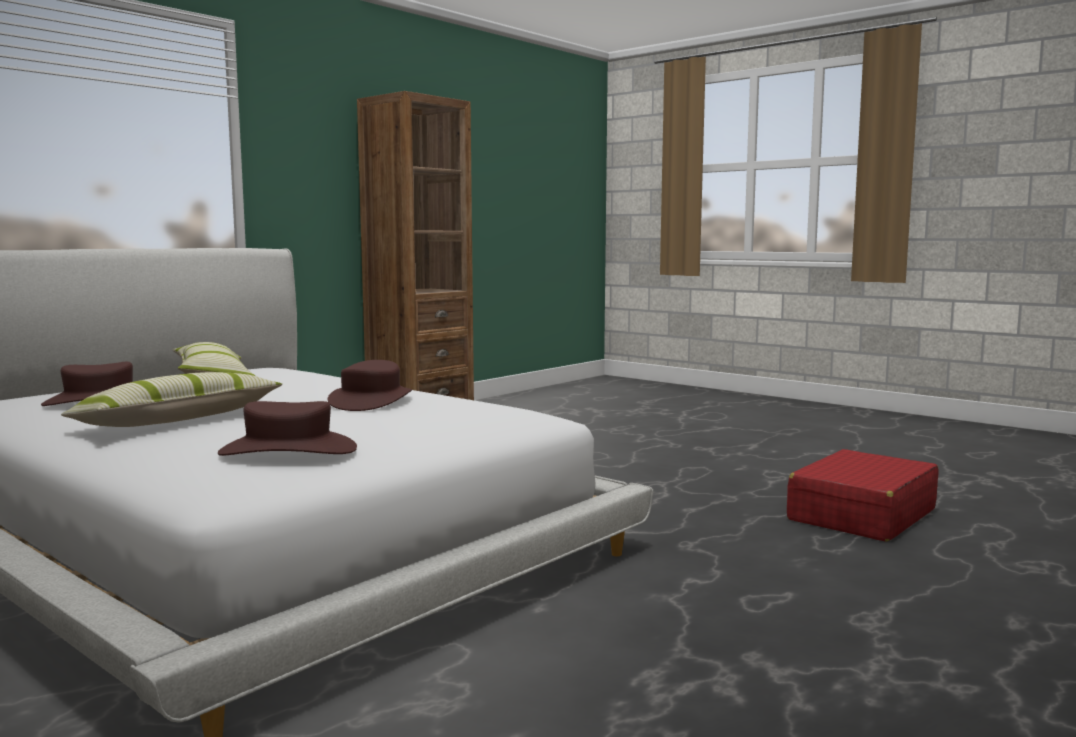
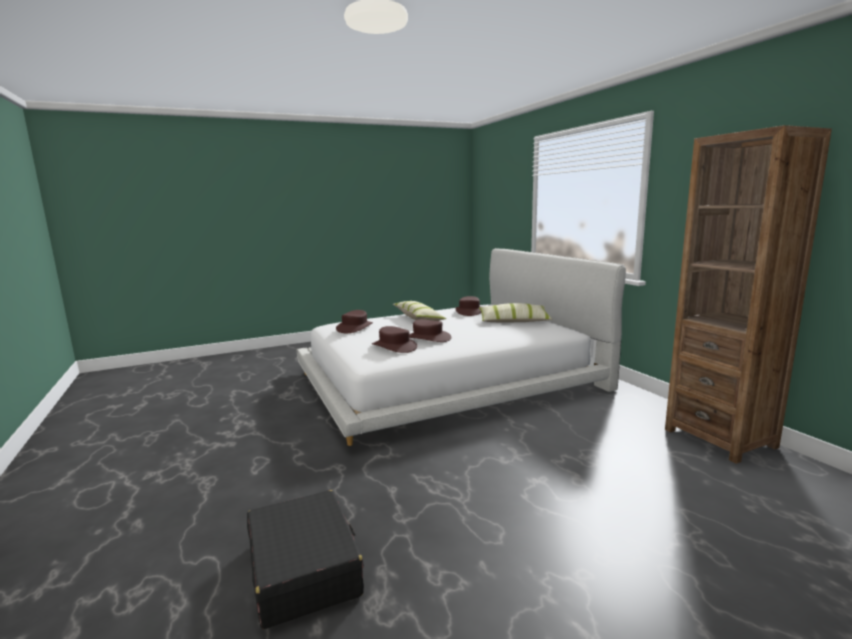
camera: 115 degrees right, 5 degrees up
red suitcase [787,449,938,542] -> black suitcase [247,490,364,629]
none -> brown hat [372,326,417,353]

